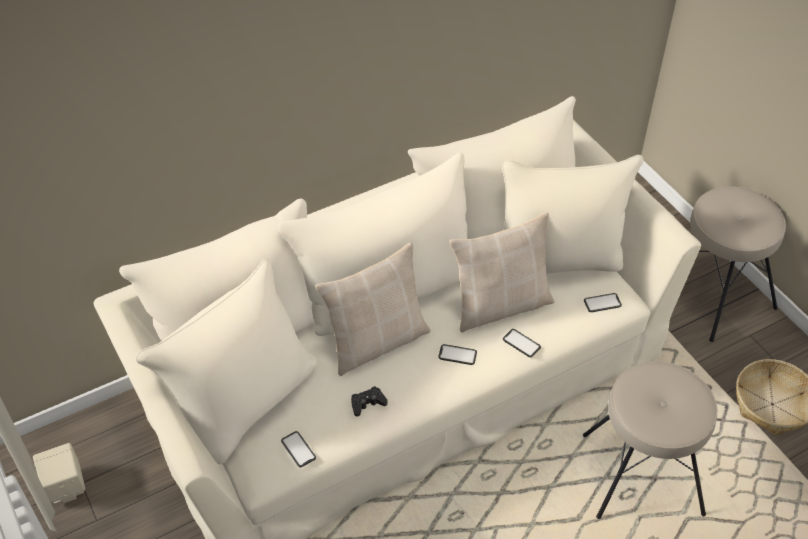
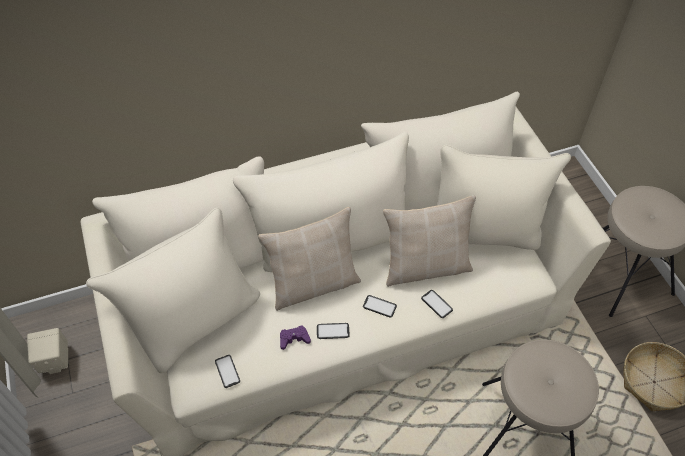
camera: 10 degrees right, 5 degrees up
black game controller [351,386,388,417] -> purple game controller [280,325,311,350]
phone [584,293,622,312] -> phone moved to [317,323,350,339]

